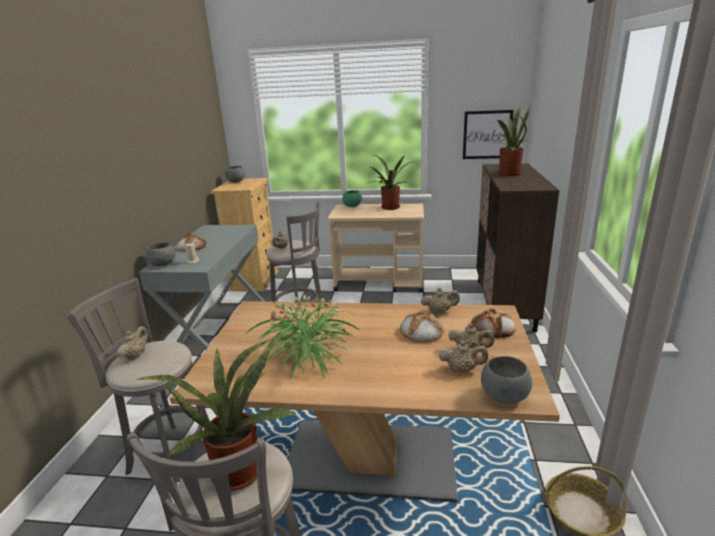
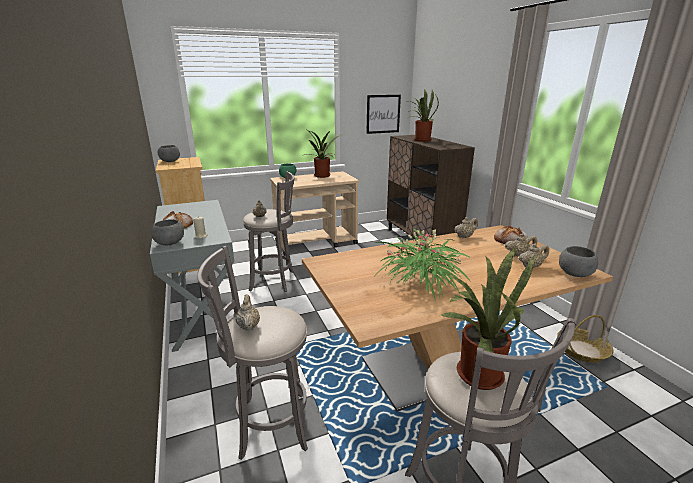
camera: 30 degrees left, 0 degrees up
bread [400,312,444,343] -> none

